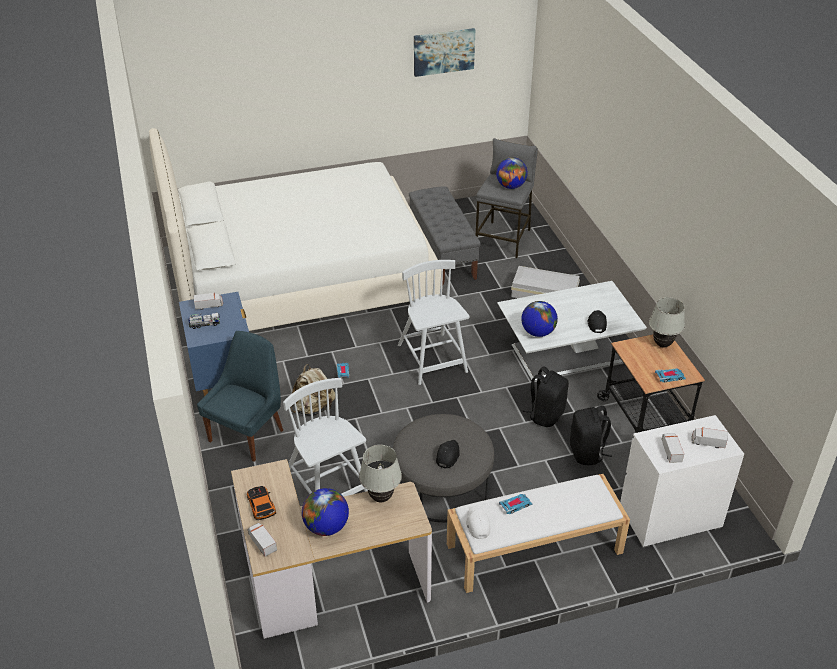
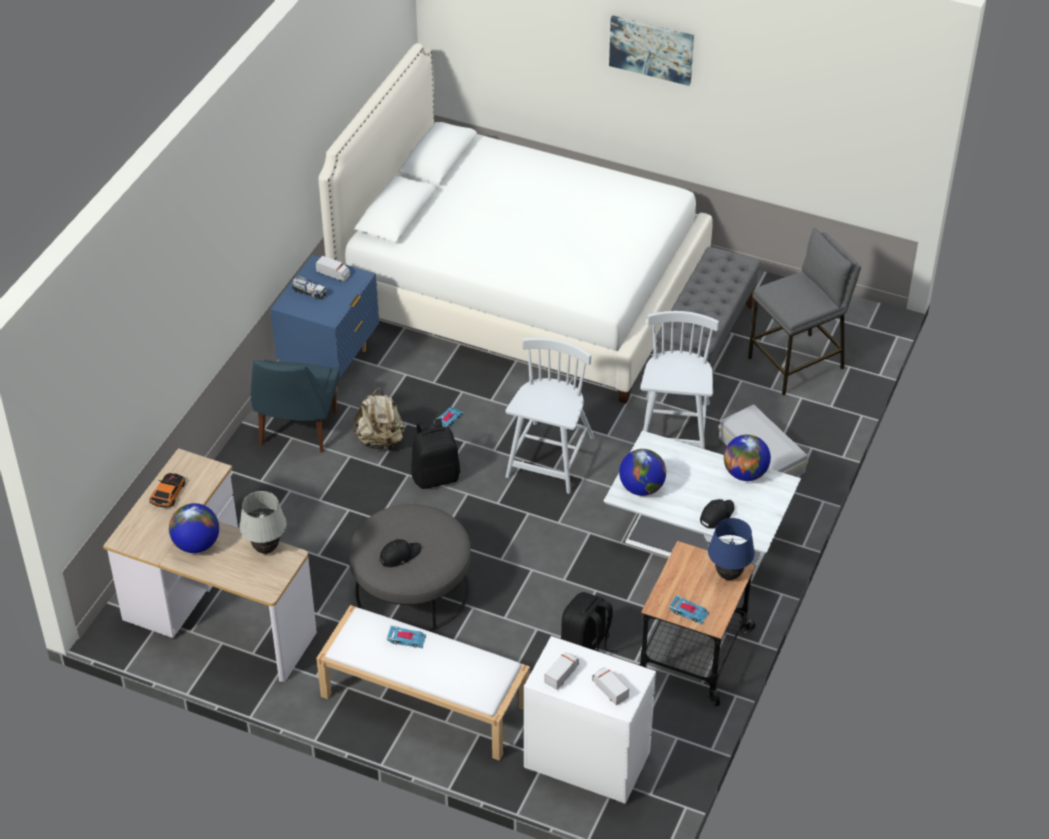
camera: 40 degrees right, 5 degrees up
blue chair [197,331,283,462] -> blue chair turned 120 degrees clockwise [251,360,339,452]
toy truck [248,523,277,557] -> none
white chair [283,378,368,497] -> white chair moved to [641,311,719,449]
picture [414,28,475,77] -> picture moved to [609,15,694,86]
white cap [466,506,490,539] -> none
globe [496,157,528,189] -> globe moved to [724,434,771,481]
black backpack [523,367,569,427] -> black backpack moved to [411,418,460,489]
white table lamp [649,297,685,348] -> blue table lamp [708,518,755,580]

